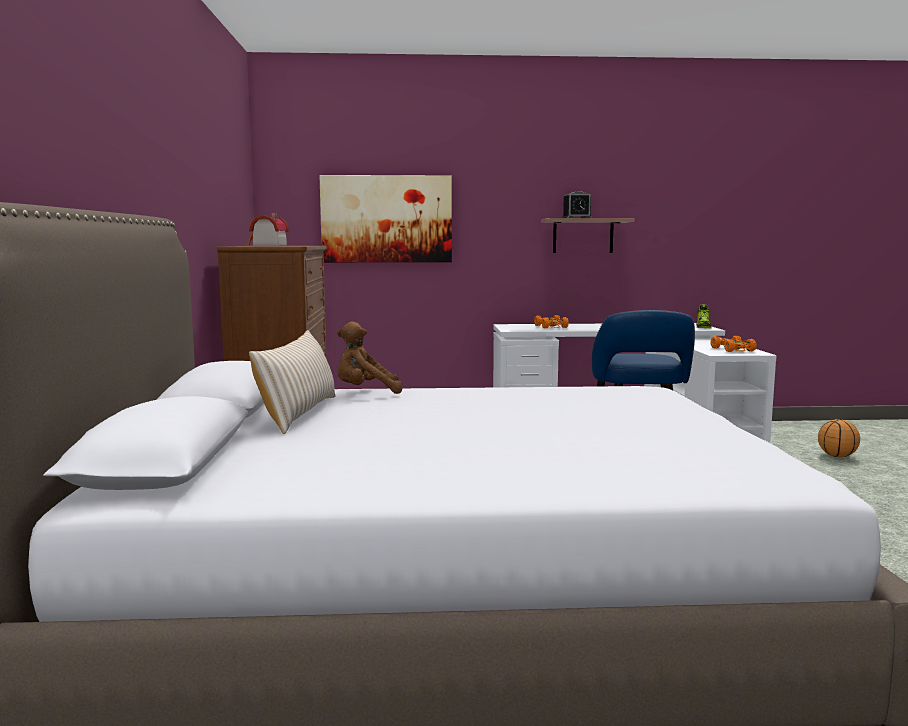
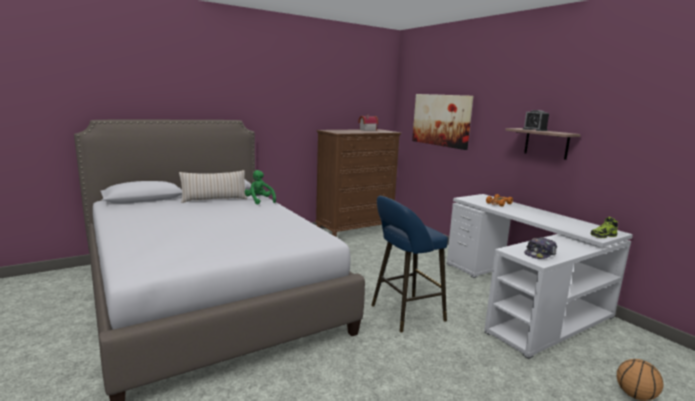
camera: 60 degrees right, 5 degrees up
brown plush toy [337,321,402,394] -> green plush toy [245,170,276,204]
orange toy car [711,336,757,352] -> cap [524,237,557,259]

